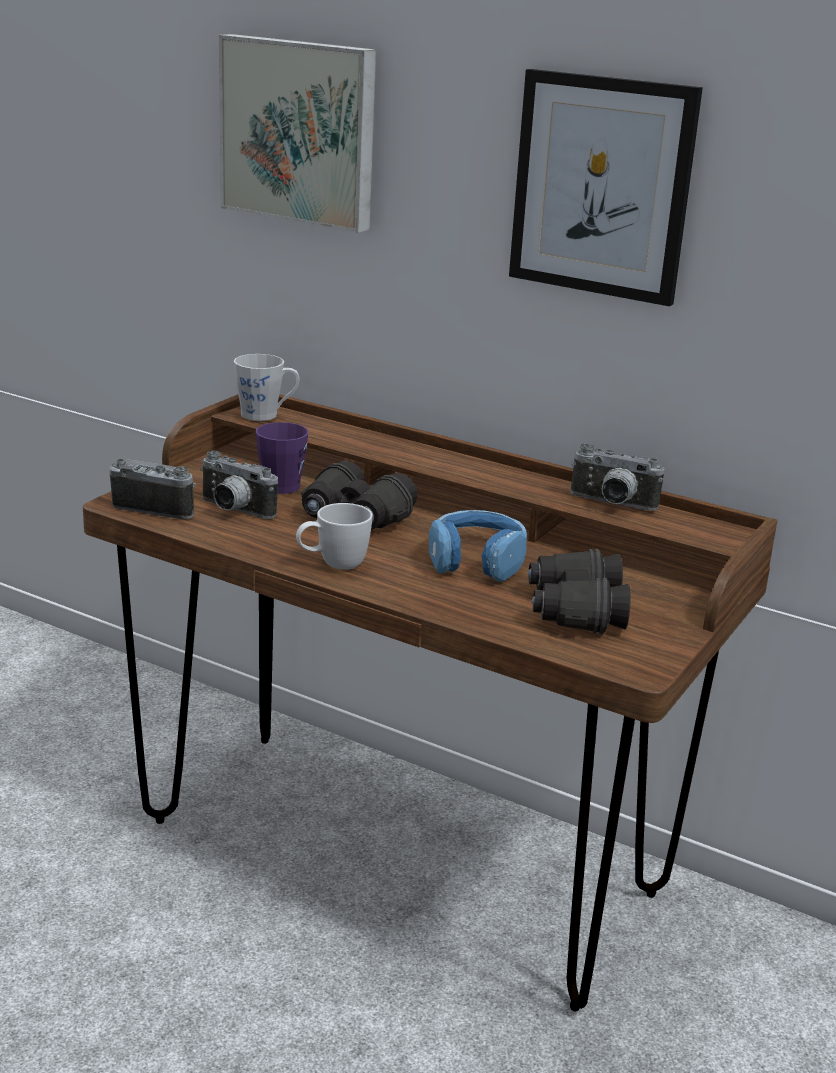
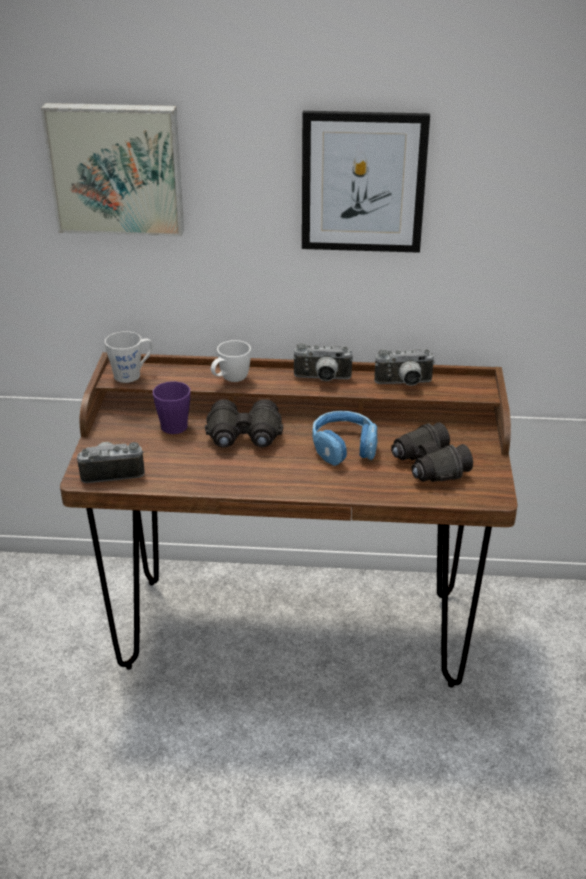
camera: 25 degrees left, 10 degrees up
camera [200,451,278,519] -> camera moved to [293,343,353,381]
white mug [296,503,373,570] -> white mug moved to [211,340,251,382]

